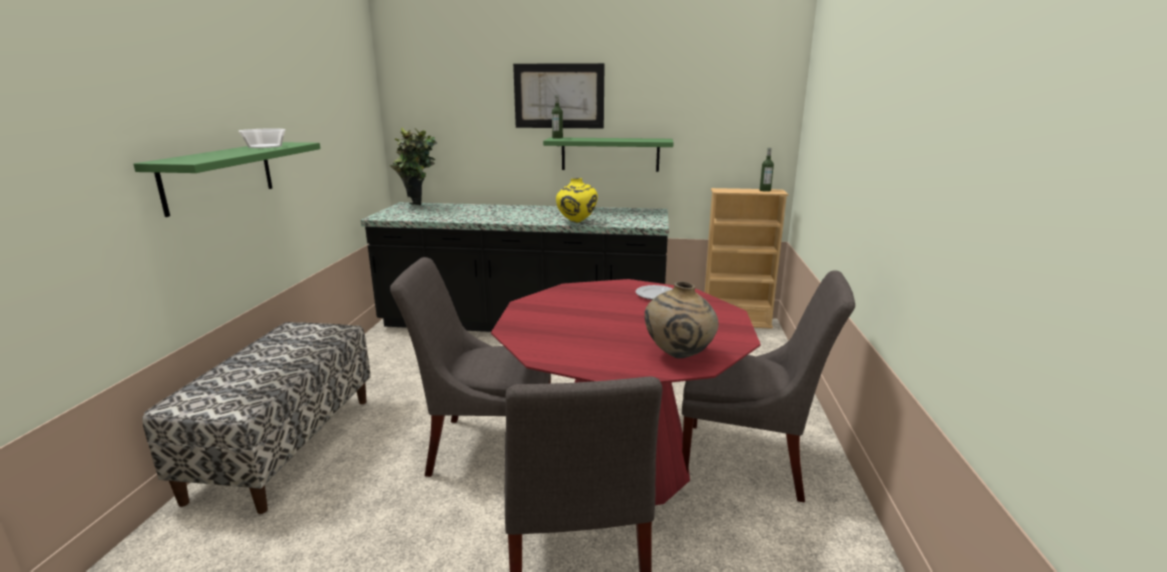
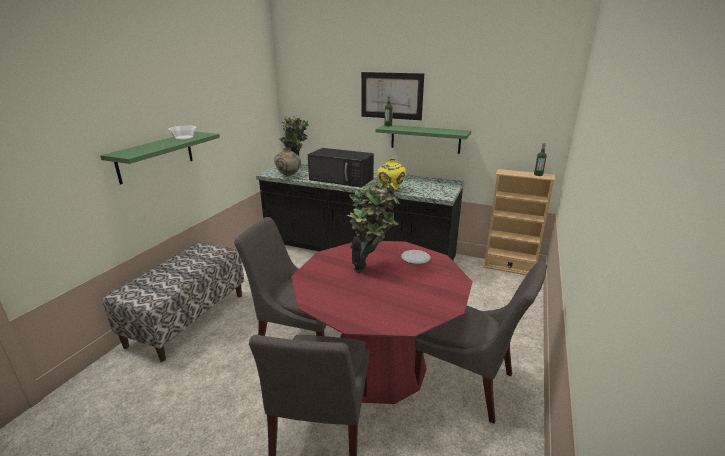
camera: 15 degrees right, 5 degrees up
beige vase [645,281,719,358] -> beige vase moved to [274,148,301,176]
none -> black microwave [308,148,374,188]
none -> potted plant [347,179,401,273]

